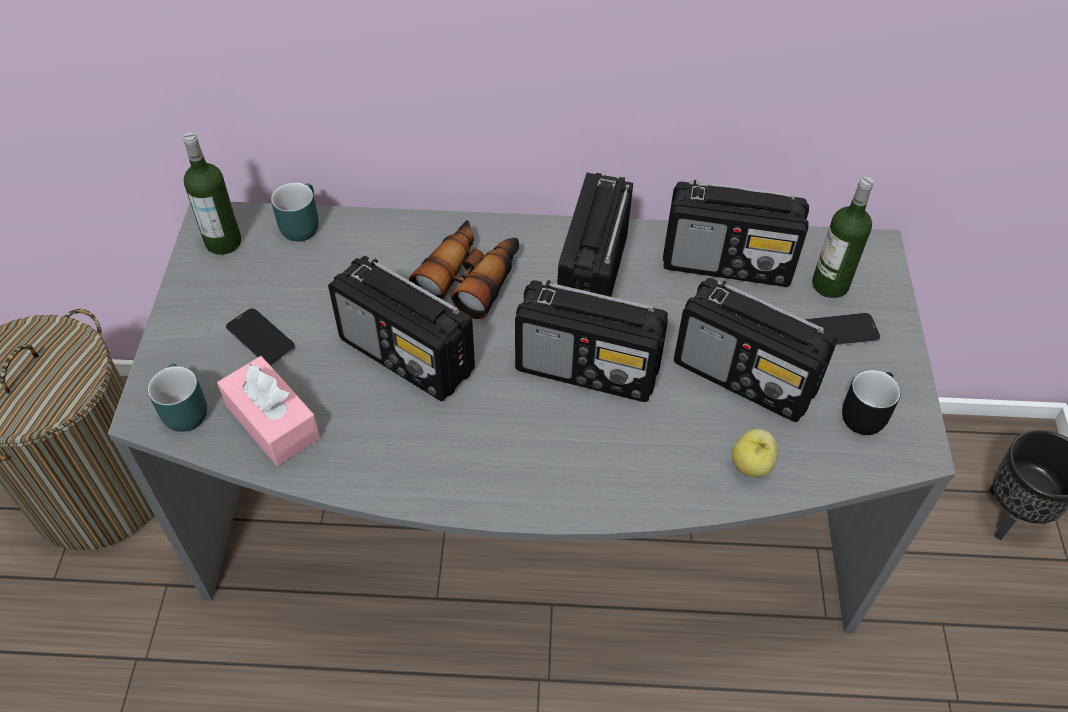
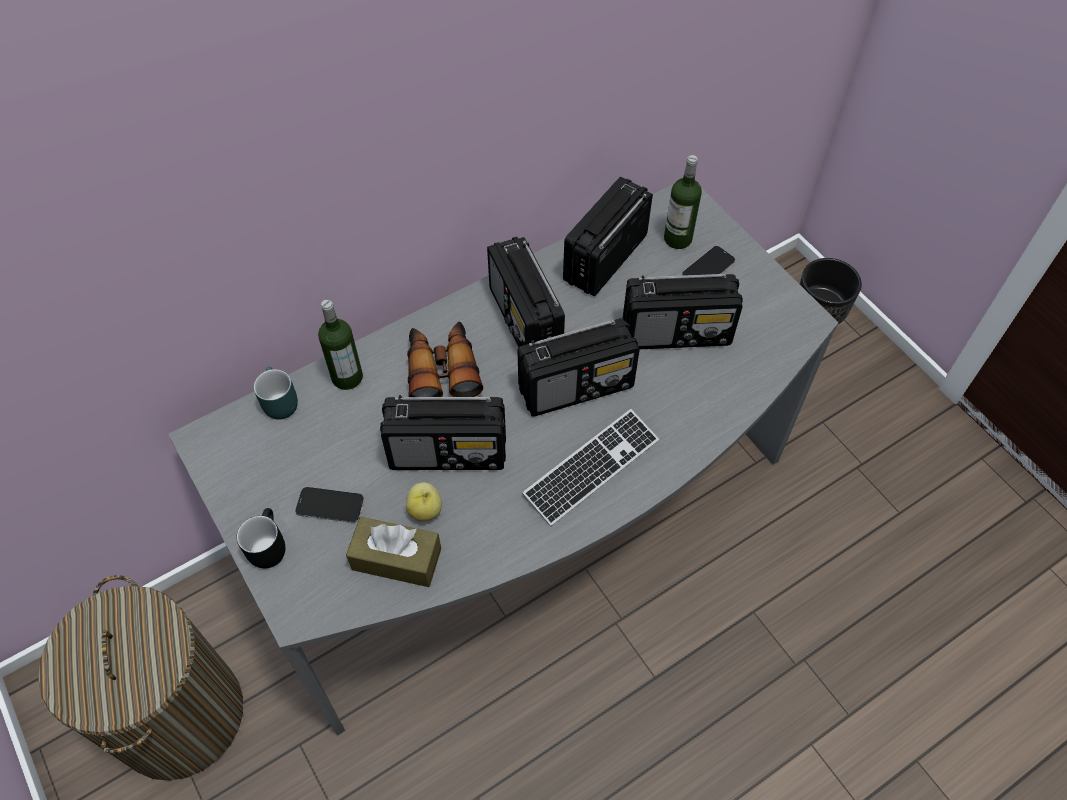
camera: 35 degrees left, 5 degrees up
turquoise mug [148,364,207,432] -> none
bottle [183,132,241,255] -> bottle moved to [318,300,363,390]
pink tissue box [217,356,320,466] -> brown tissue box [346,517,441,587]
radio [663,180,809,287] -> radio turned 150 degrees clockwise [563,177,653,296]
apple [732,429,778,477] -> apple moved to [406,482,442,522]
black mug [842,370,901,435] -> black mug moved to [236,508,285,568]
none -> keyboard [522,409,659,526]

